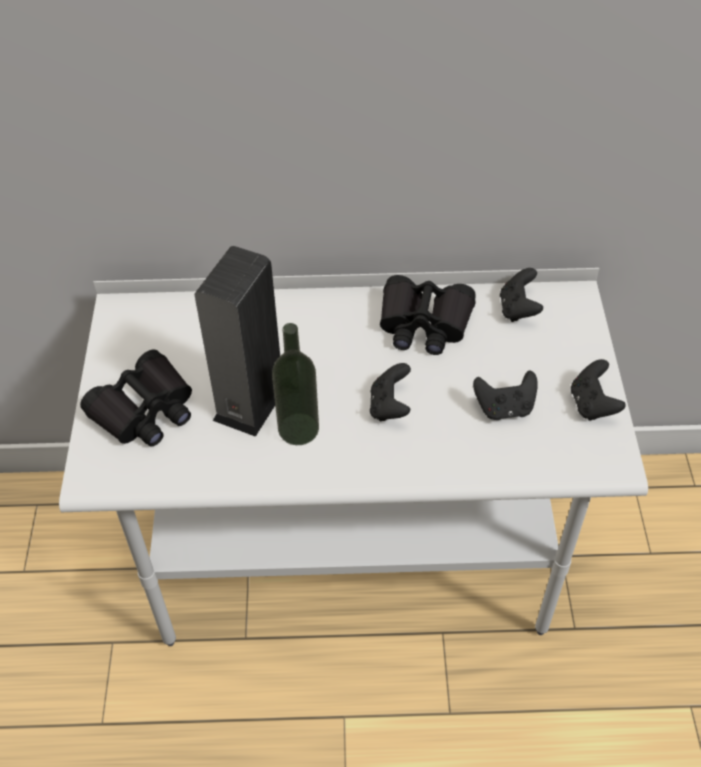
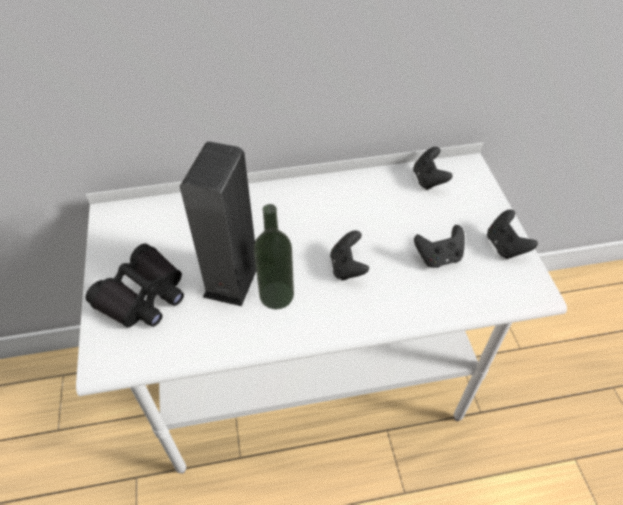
camera: 10 degrees left, 0 degrees up
black binoculars [380,275,476,355] -> none

